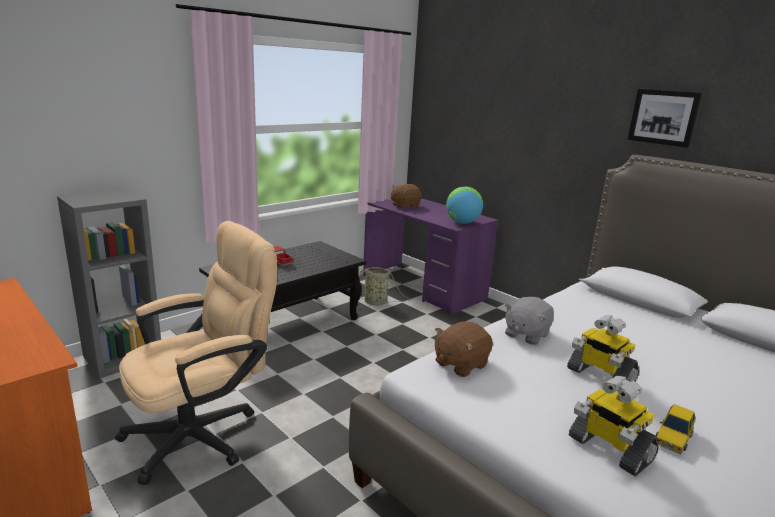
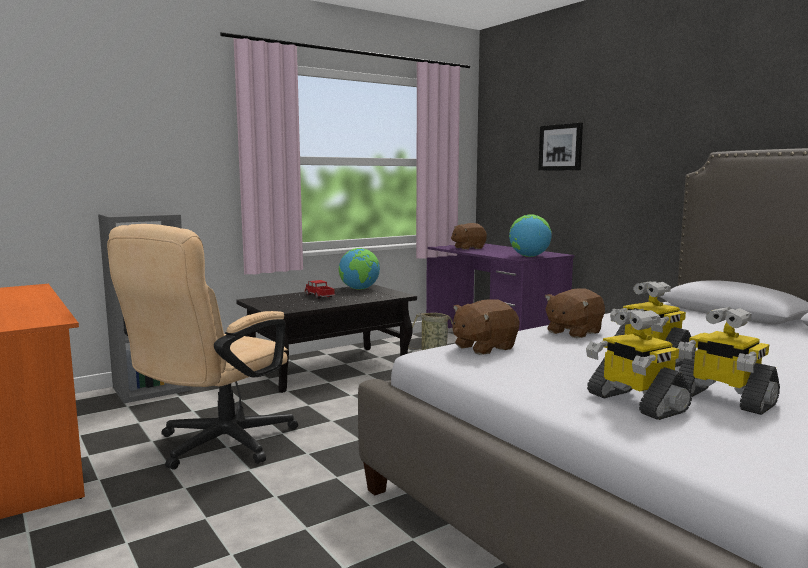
camera: 10 degrees right, 10 degrees down
beige office chair [115,221,277,485] -> beige office chair turned 150 degrees clockwise [107,224,298,470]
grey plush toy [505,297,554,345] -> brown plush toy [545,288,605,338]
picture [628,89,702,148] -> picture moved to [538,123,583,171]
toy car [655,404,696,454] -> toy robot [677,307,780,415]
none -> globe [339,248,380,290]

